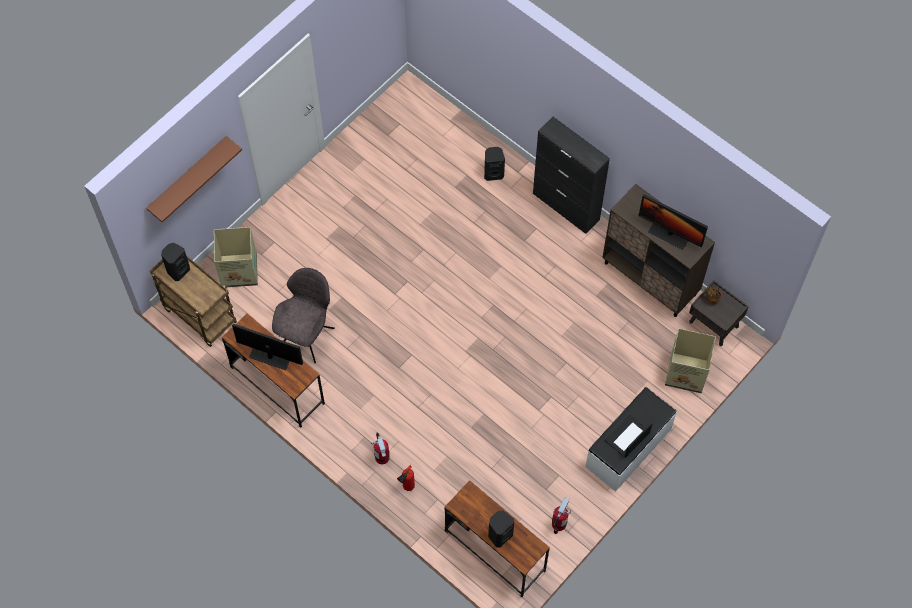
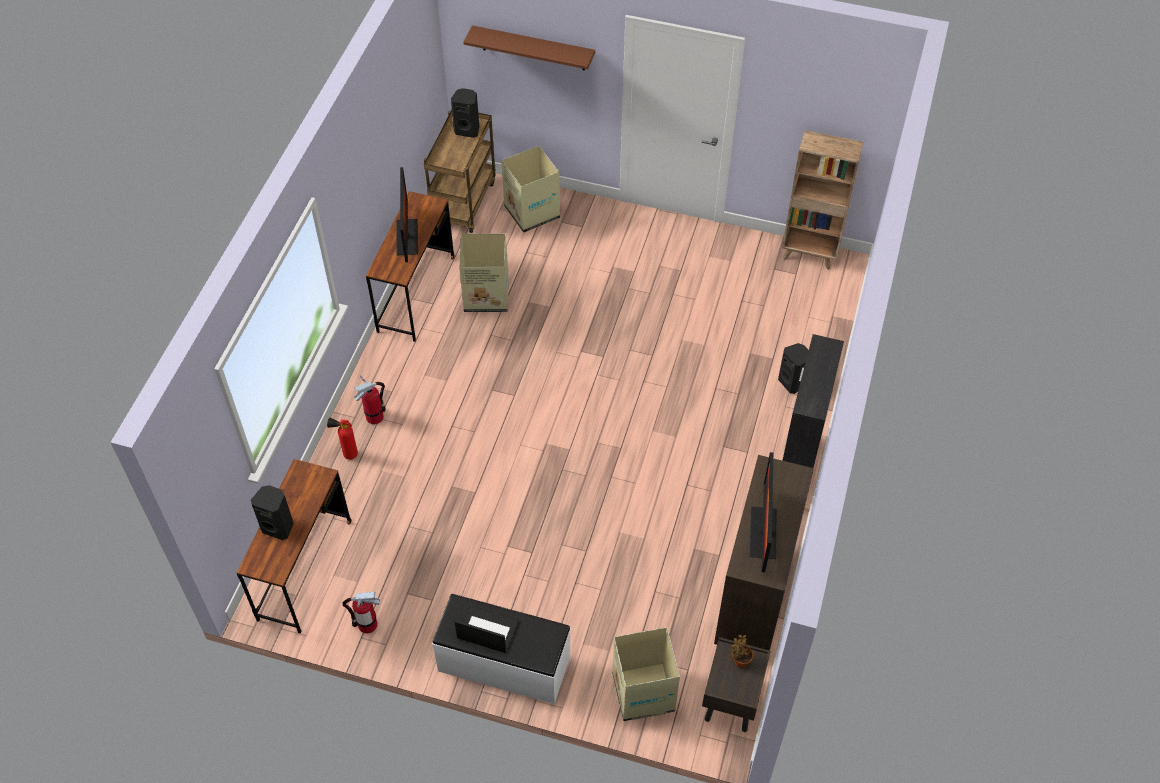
camera: 65 degrees right, 10 degrees down
grey chair [272,268,335,364] -> cardboard box [459,234,509,312]
none -> brown bookcase [782,130,863,270]

